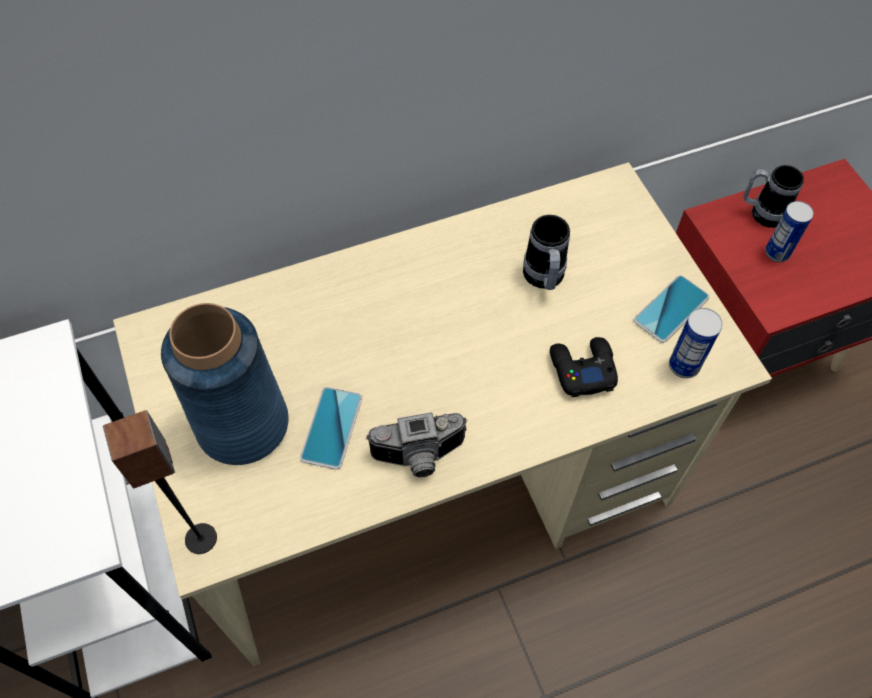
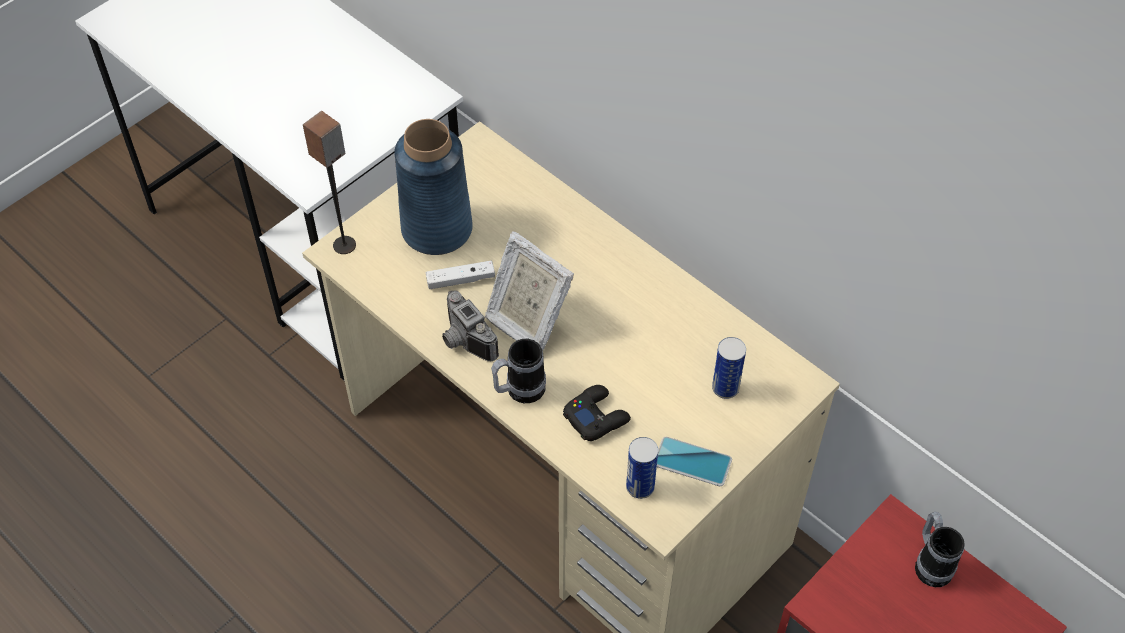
camera: 65 degrees right, 5 degrees down
phone [300,387,362,469] -> white game controller [426,261,495,289]
mug [523,215,570,290] -> mug moved to [491,339,546,403]
can [765,201,814,262] -> can moved to [712,337,746,399]
none -> picture frame [485,231,574,351]

